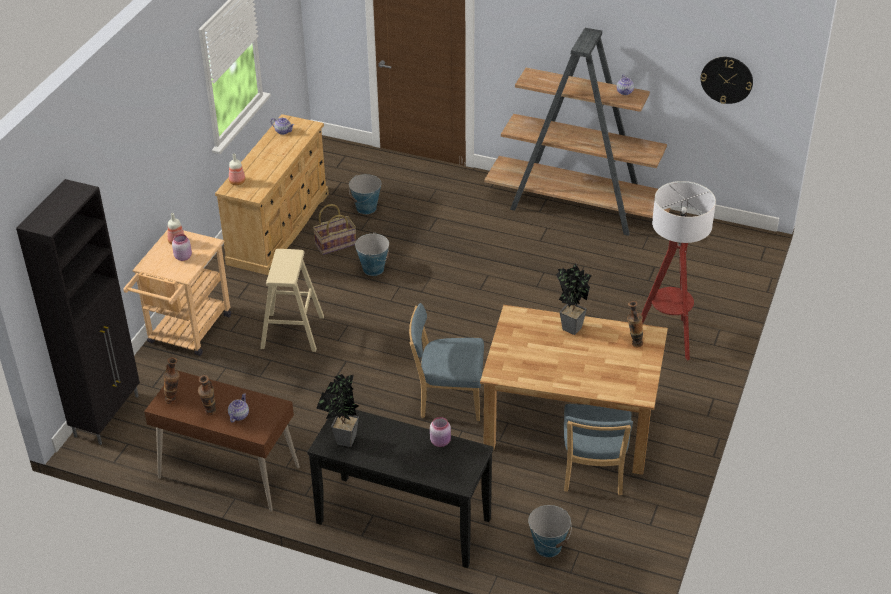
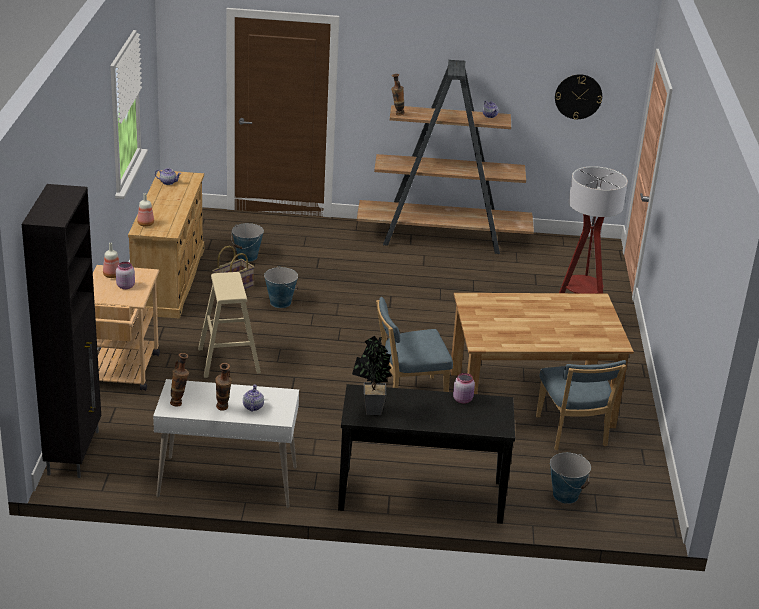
camera: 20 degrees left, 10 degrees down
brown desk [144,371,300,512] -> white desk [153,379,299,508]
potted plant [556,263,592,335] -> none
vase [627,301,643,347] -> vase moved to [391,74,405,116]

